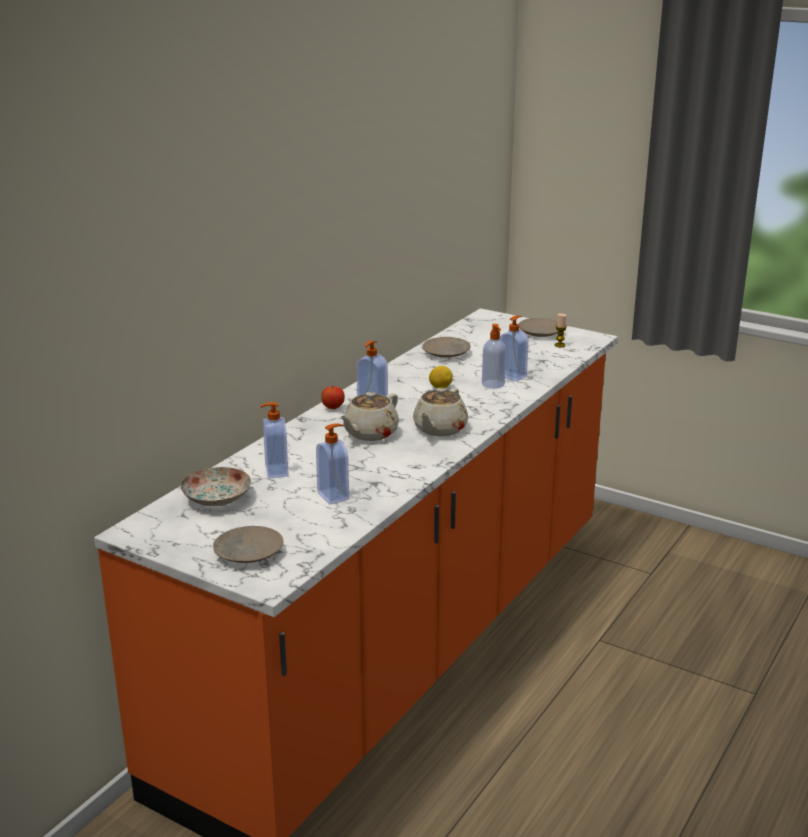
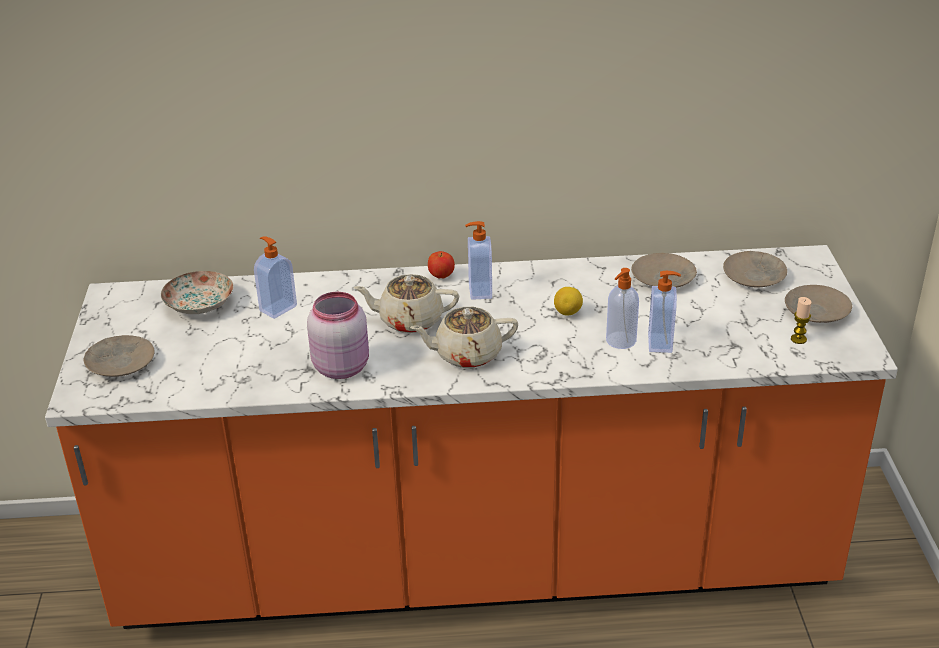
camera: 55 degrees right, 10 degrees up
soap dispenser [316,423,349,505] -> none
none -> pink jar [307,292,369,379]
none -> beige plate [723,251,787,288]

